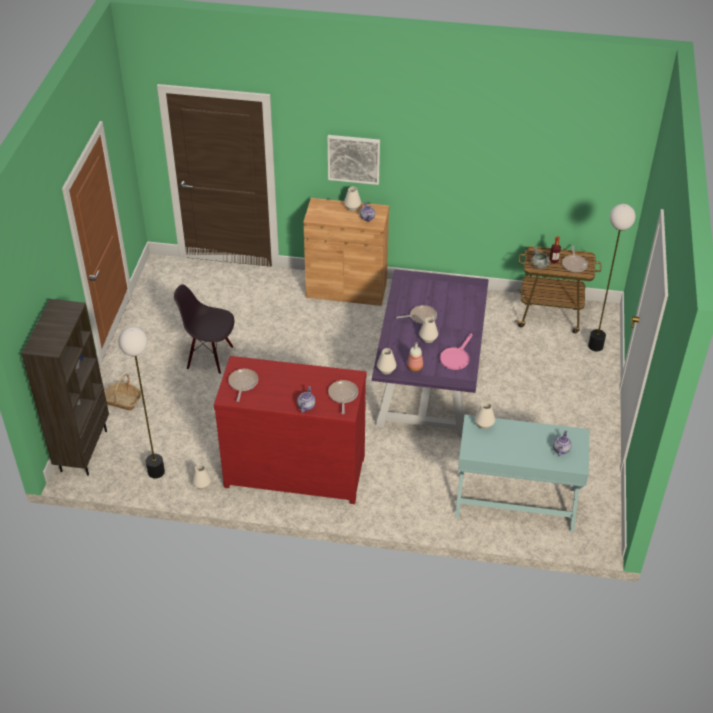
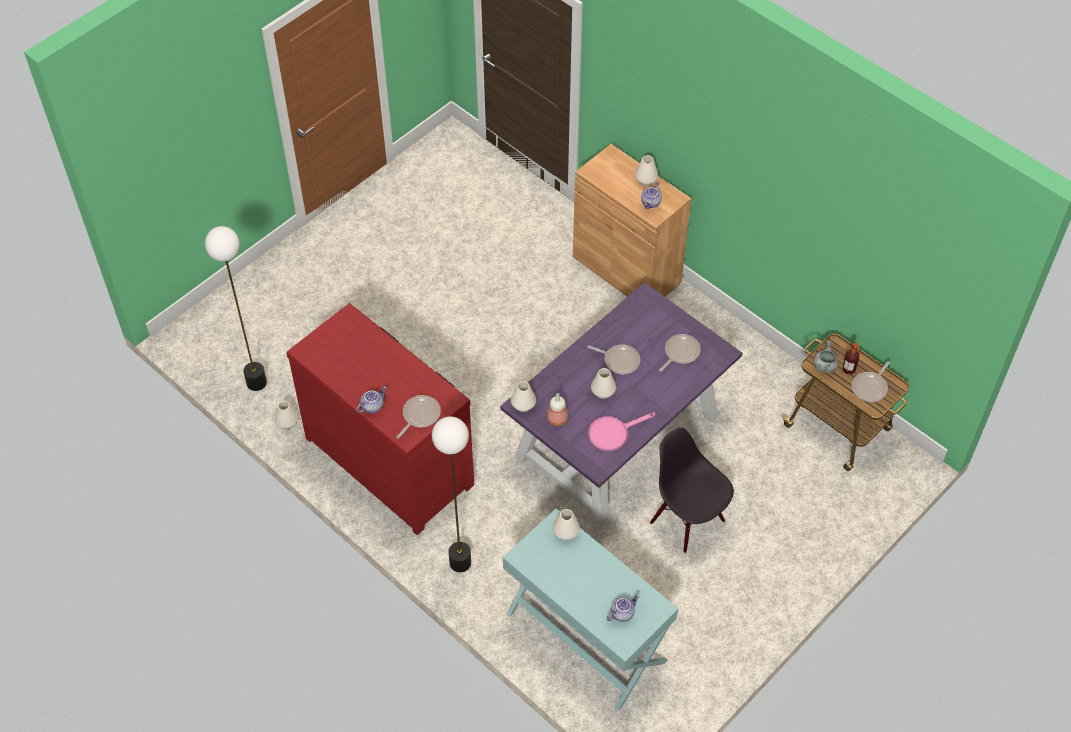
camera: 35 degrees right, 10 degrees up
brown bookcase [21,299,109,476] -> none
basket [105,374,142,410] -> none
black chair [174,284,234,374] -> black chair moved to [650,428,734,553]
frying pan [228,369,258,402] -> frying pan moved to [659,334,701,372]
picture [327,135,380,185] -> none
floor lamp [588,204,635,352] -> floor lamp moved to [432,416,471,572]

